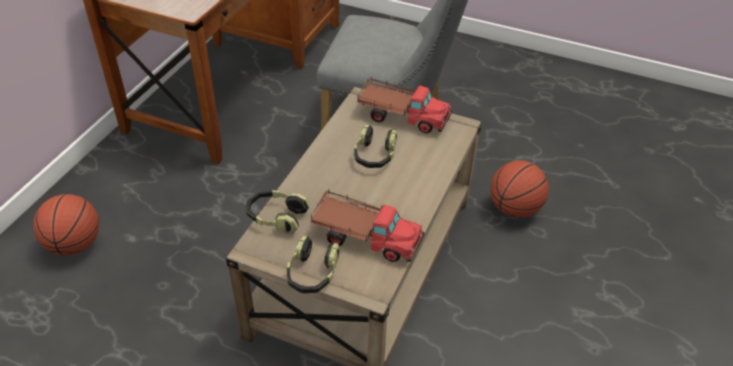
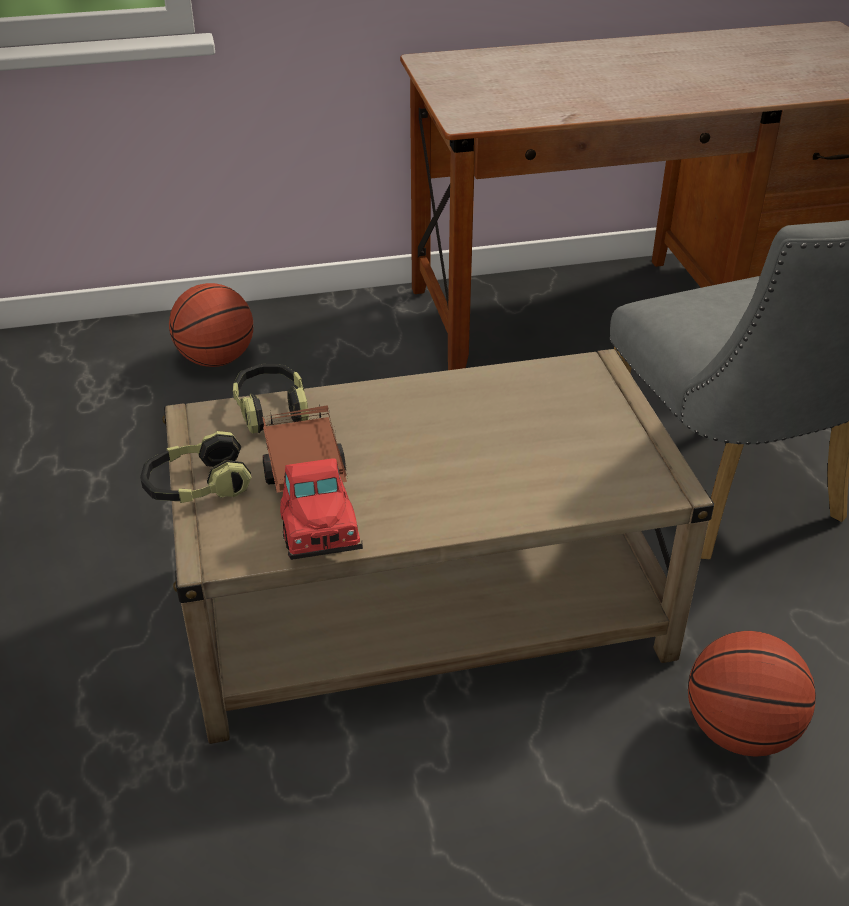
camera: 55 degrees right, 5 degrees down
headphones [354,125,397,168] -> none
toy truck [356,77,452,133] -> none

